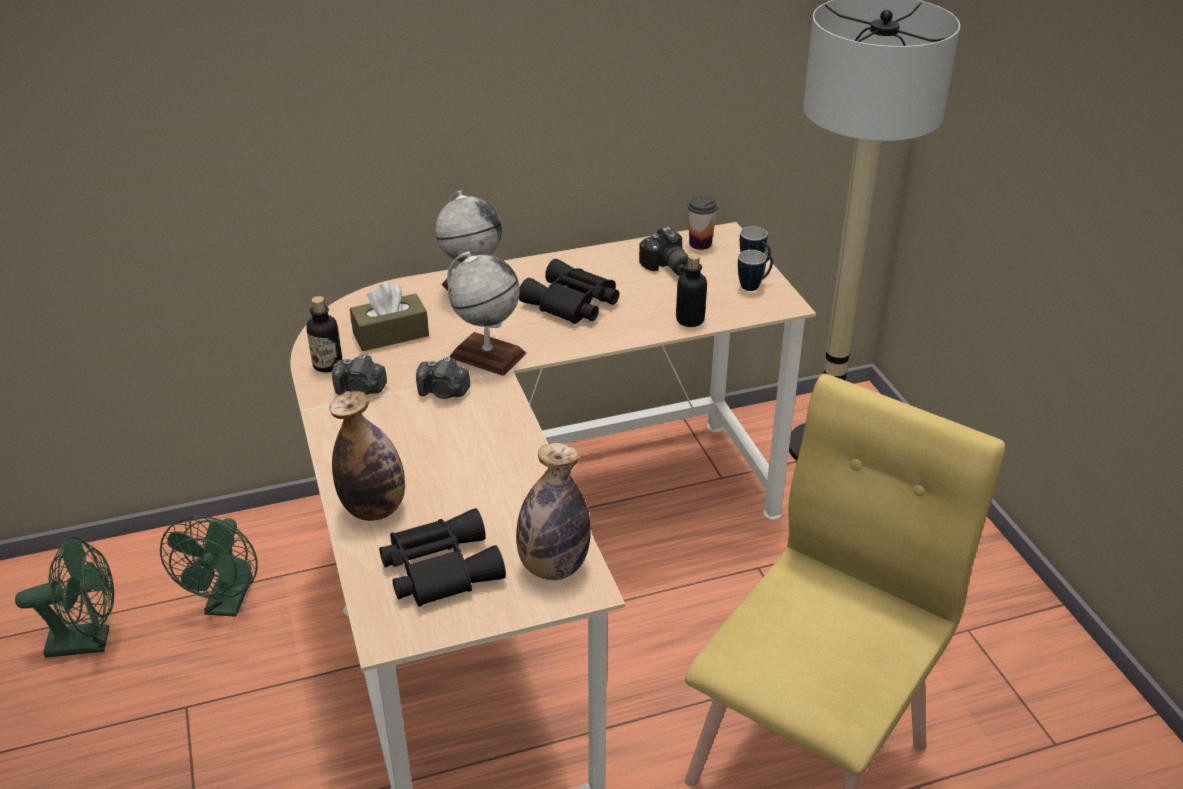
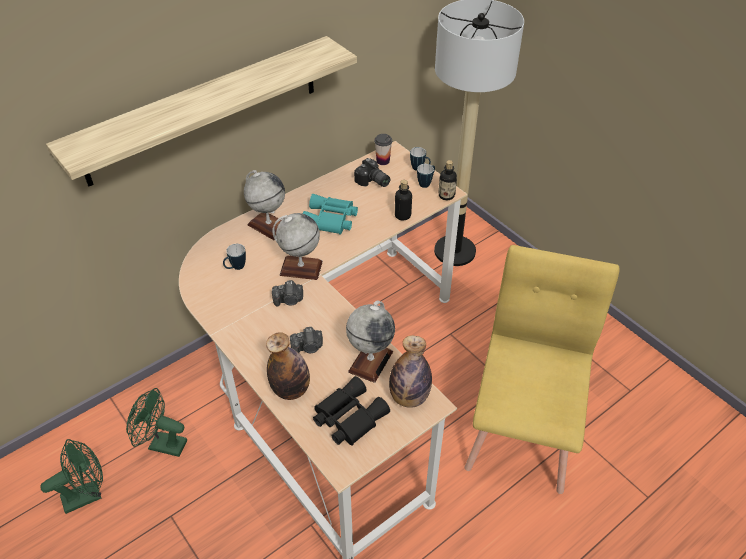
camera: 20 degrees left, 10 degrees up
green fan [160,516,258,617] -> green fan turned 120 degrees clockwise [126,388,187,457]
bottle [306,296,343,373] -> bottle moved to [438,160,457,200]
camera [332,354,387,395] -> camera moved to [290,327,323,353]
brown tissue box [350,282,429,351] -> mug [223,244,246,270]
black binoculars [519,259,619,324] -> turquoise binoculars [302,194,358,235]
none -> shelf [46,36,357,186]
none -> globe [346,301,395,383]

